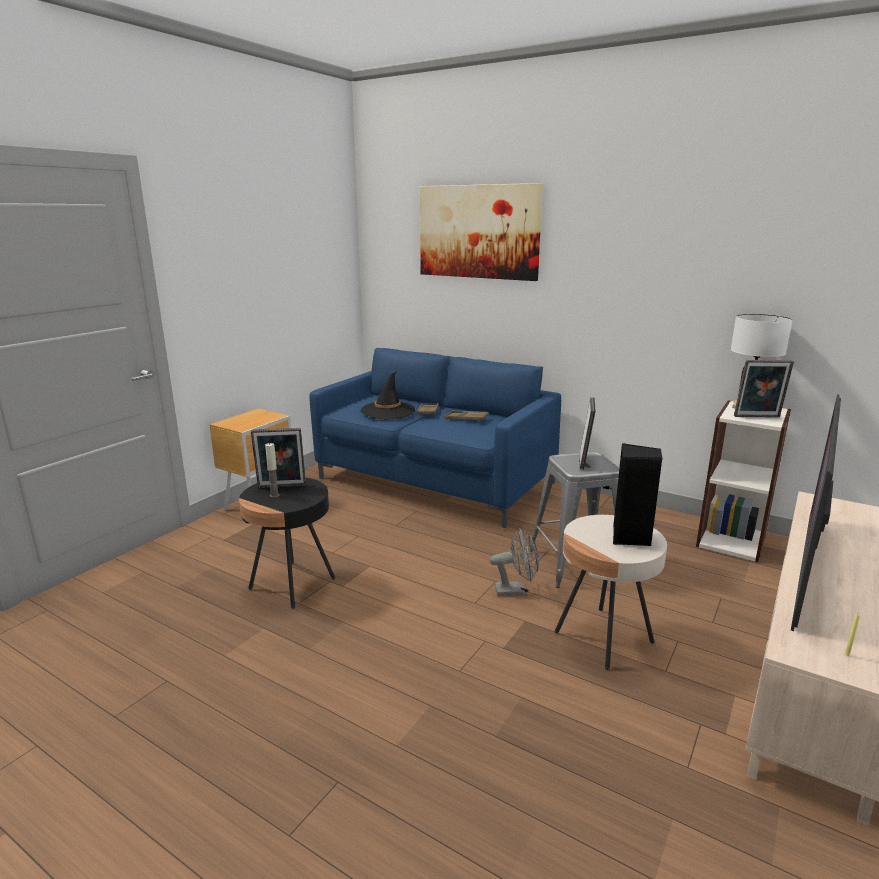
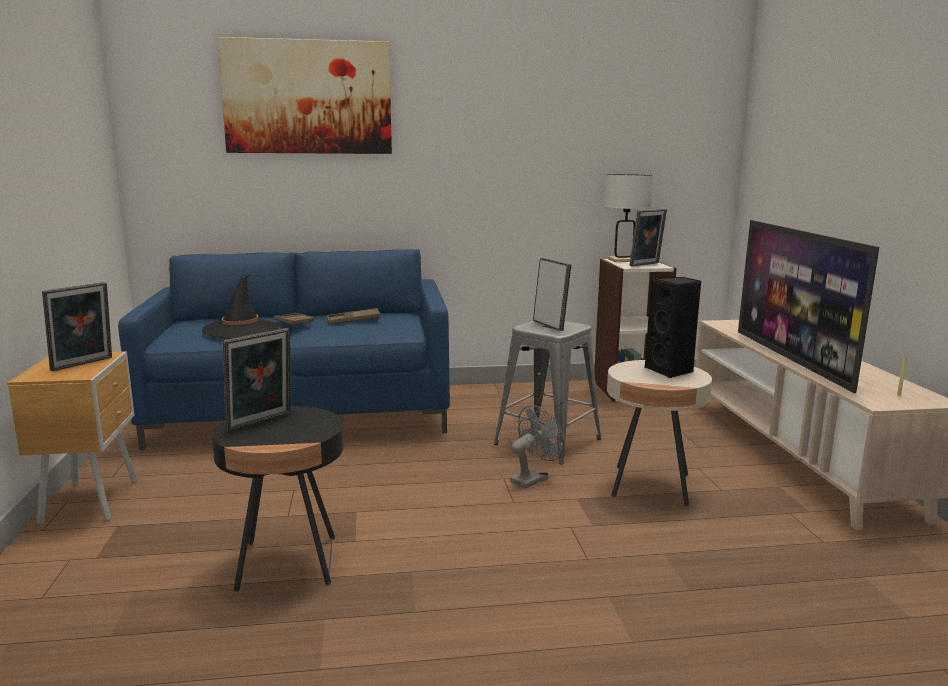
camera: 40 degrees left, 5 degrees down
candle [265,443,280,498] -> none
none -> picture frame [42,282,112,371]

